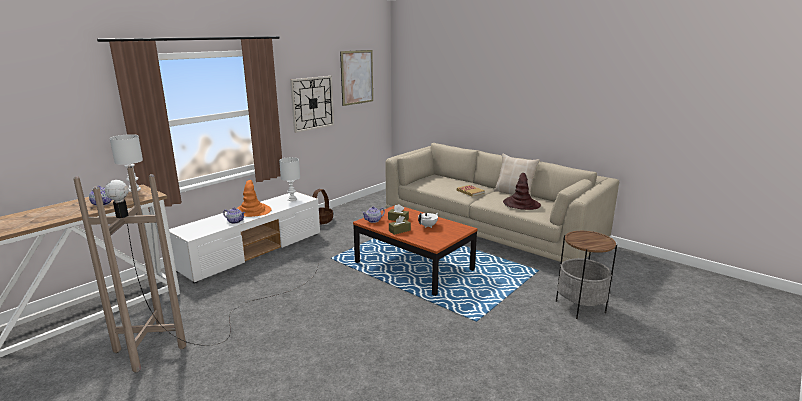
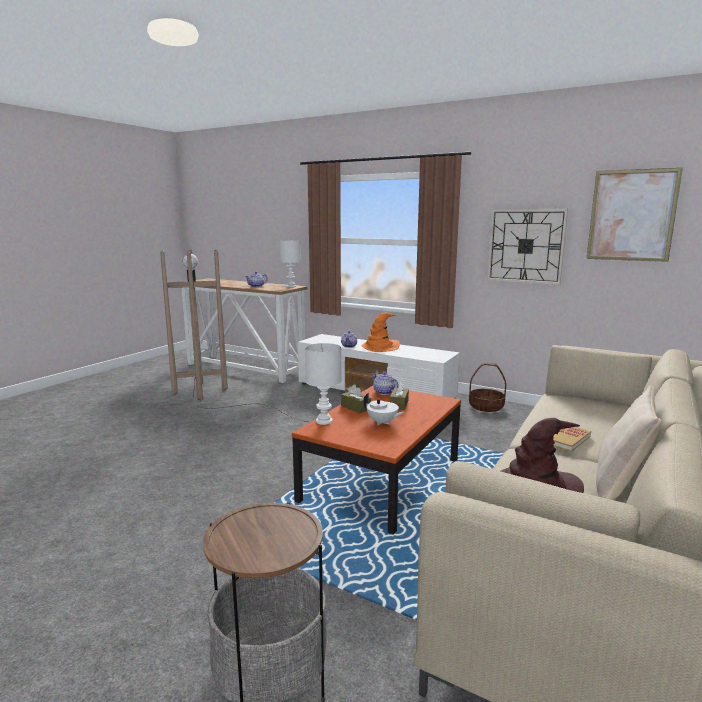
camera: 80 degrees right, 5 degrees down
white table lamp [279,157,300,201] -> white table lamp moved to [305,343,342,425]

